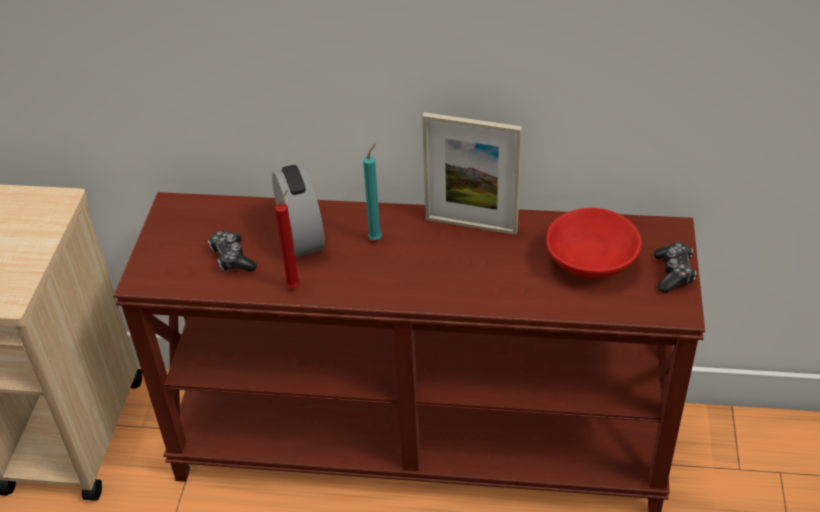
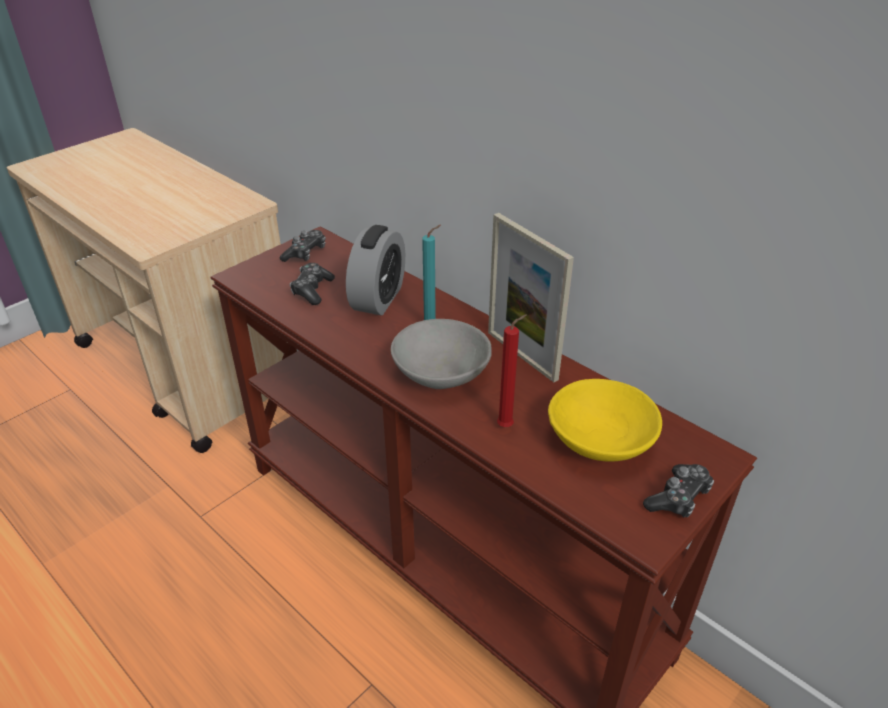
camera: 35 degrees right, 5 degrees down
red candle [275,190,300,288] -> red candle moved to [497,314,527,427]
red bowl [546,208,642,278] -> yellow bowl [548,379,662,462]
none -> game controller [280,230,326,262]
none -> grey bowl [391,319,492,389]

